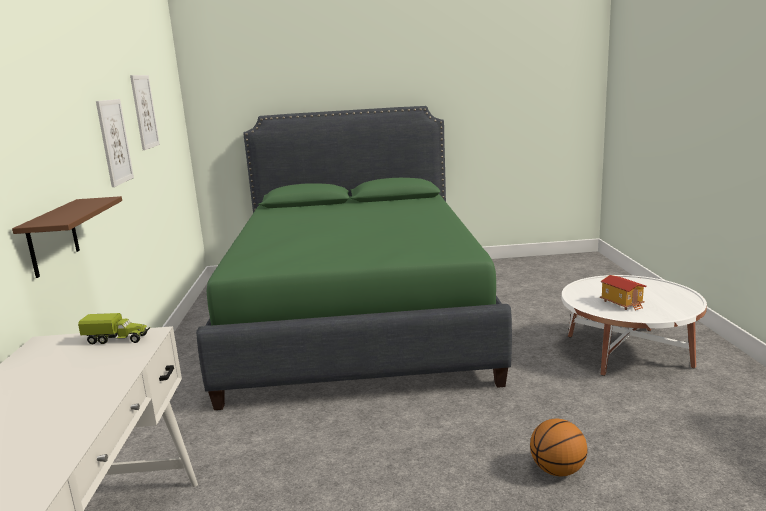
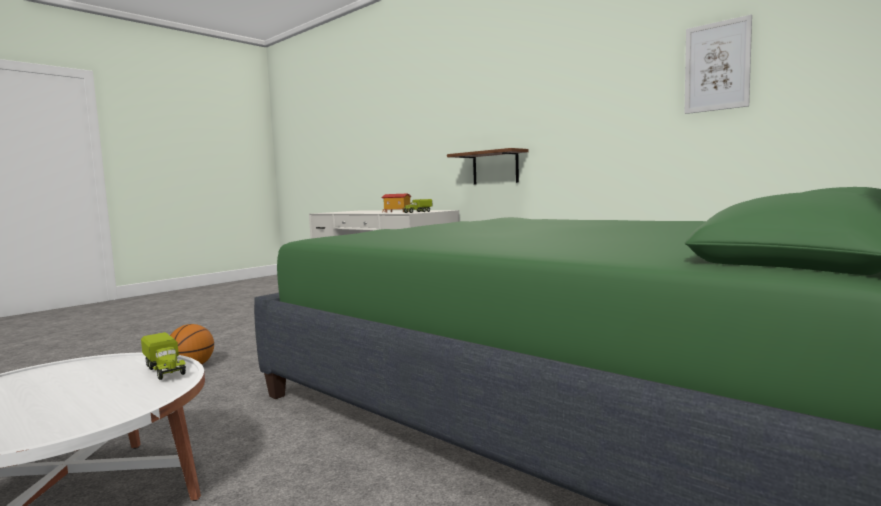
camera: 135 degrees right, 10 degrees down
picture [96,99,134,187] -> none
toy house [600,275,647,311] -> toy house moved to [381,193,411,213]
none -> toy truck [141,332,186,380]

